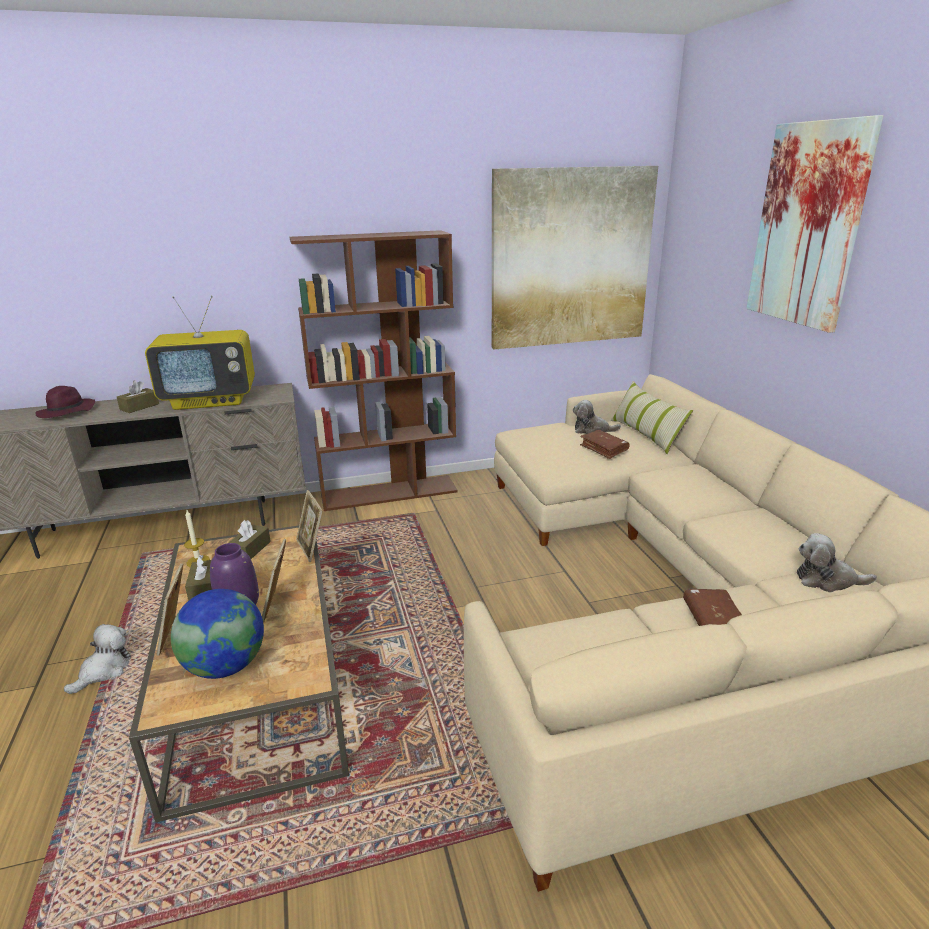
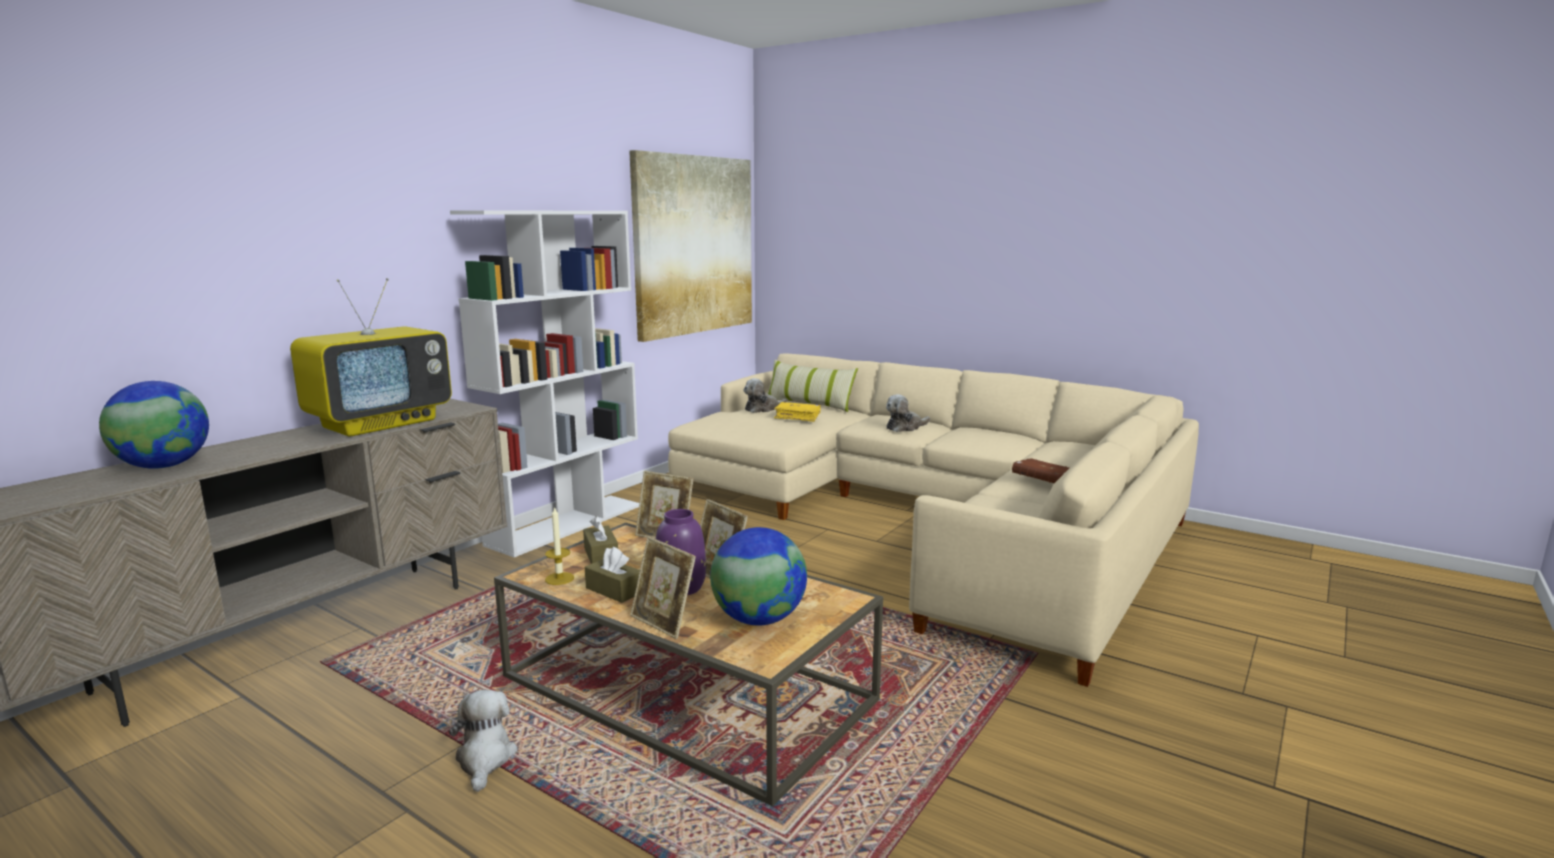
camera: 40 degrees left, 10 degrees down
purple hat [35,386,95,418] -> globe [99,381,209,469]
brown tissue box [117,380,159,413] -> none
brown bookcase [290,230,458,511] -> white bookcase [450,210,639,557]
brown book [580,430,629,459] -> yellow book [774,402,820,422]
picture [746,115,883,333] -> none
plush toy [797,533,877,592] -> plush toy moved to [886,394,930,432]

